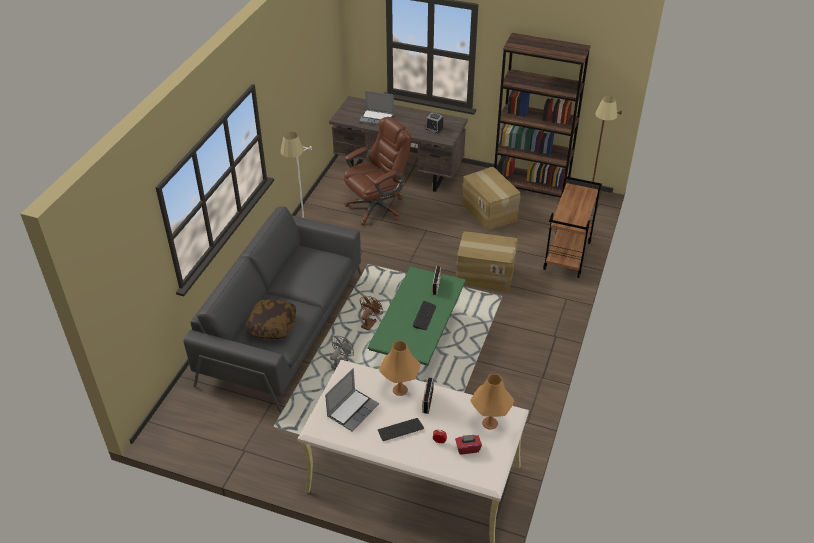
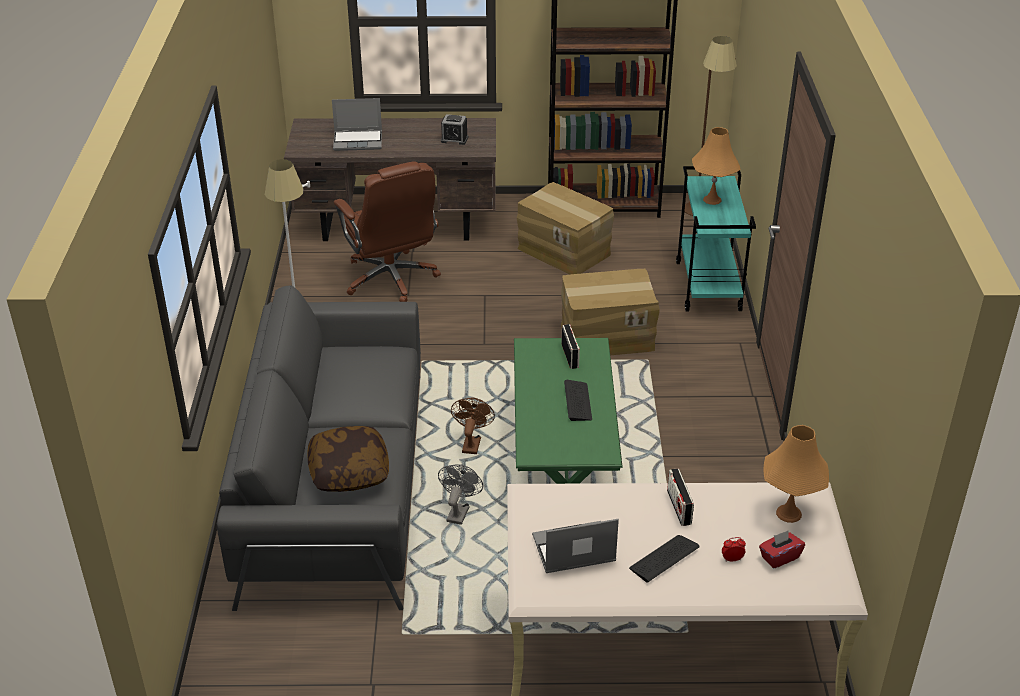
camera: 20 degrees left, 5 degrees down
laptop [325,368,379,431] -> laptop turned 120 degrees counterclockwise [532,519,619,573]
brown office chair [344,117,411,226] -> brown office chair turned 120 degrees clockwise [334,161,441,302]
orange table lamp [379,341,421,396] -> orange table lamp moved to [692,127,741,205]
brown cart [543,176,602,278] -> turquoise cart [676,166,756,312]

